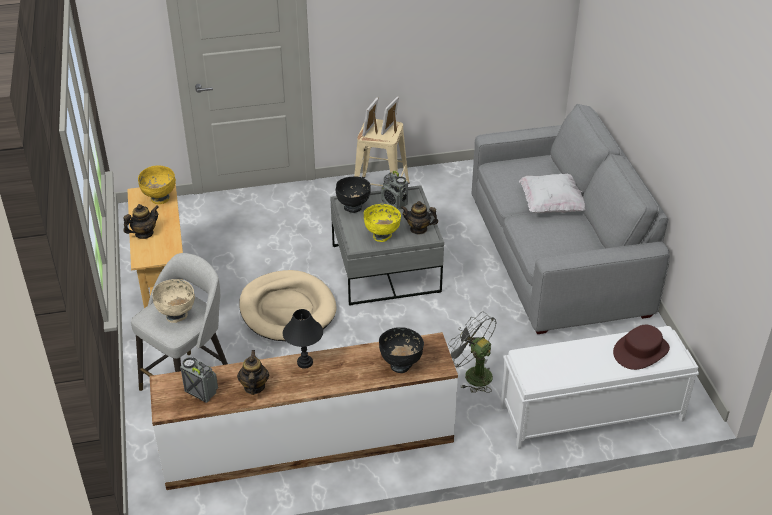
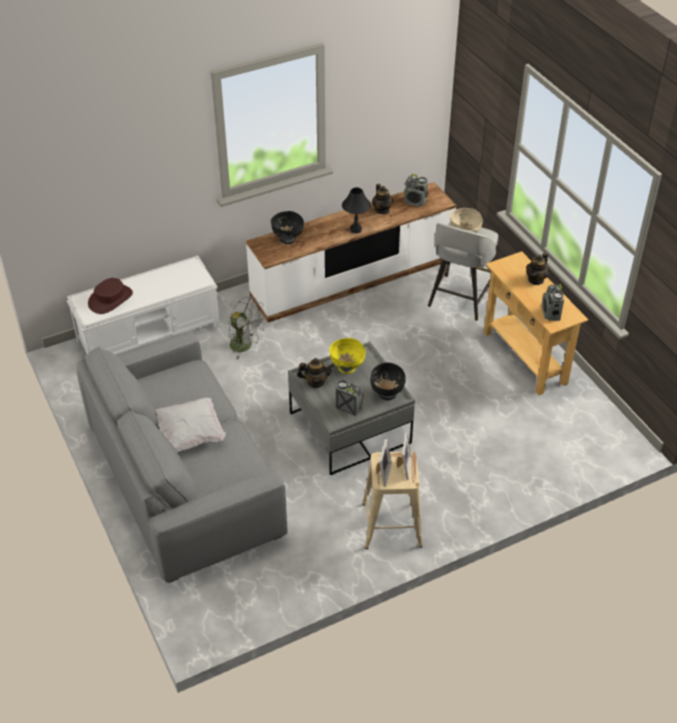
camera: 165 degrees right, 5 degrees up
yellow bowl [138,166,176,204] -> radio [542,284,564,321]
beige dog bed [239,270,336,341] -> none

